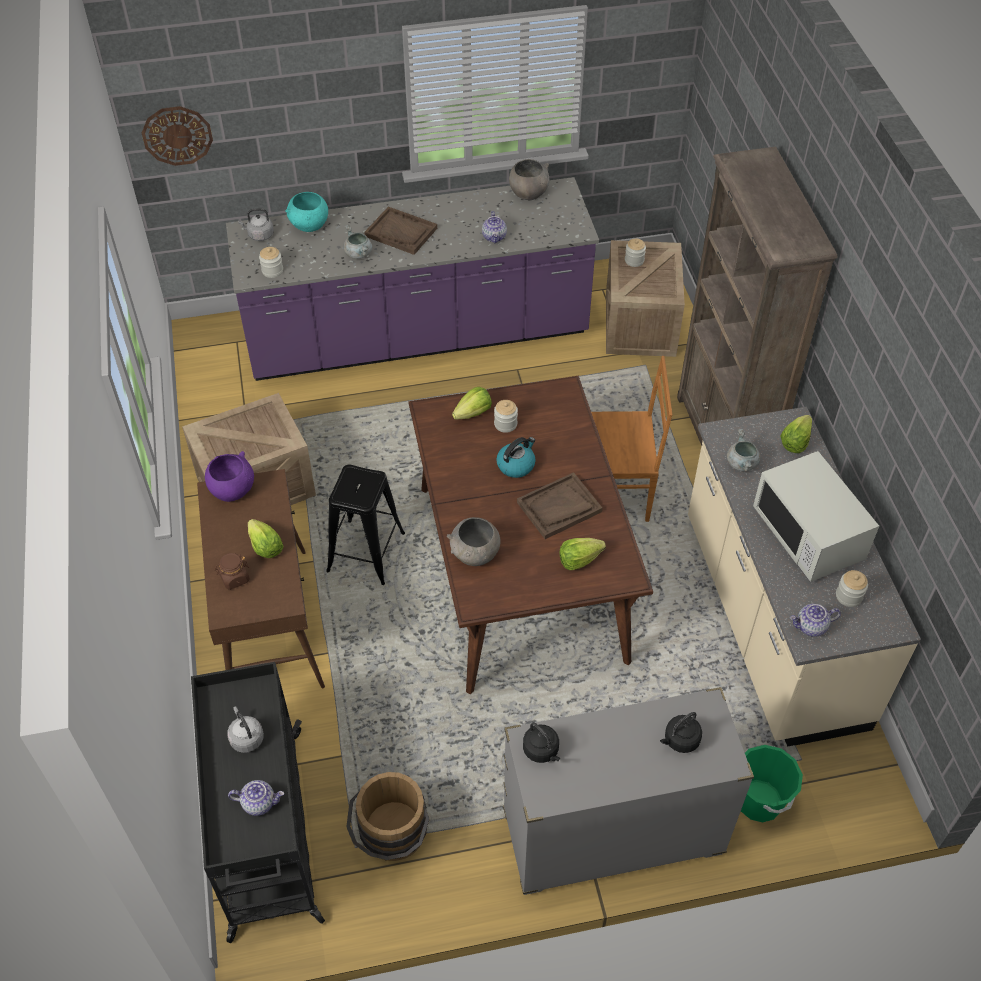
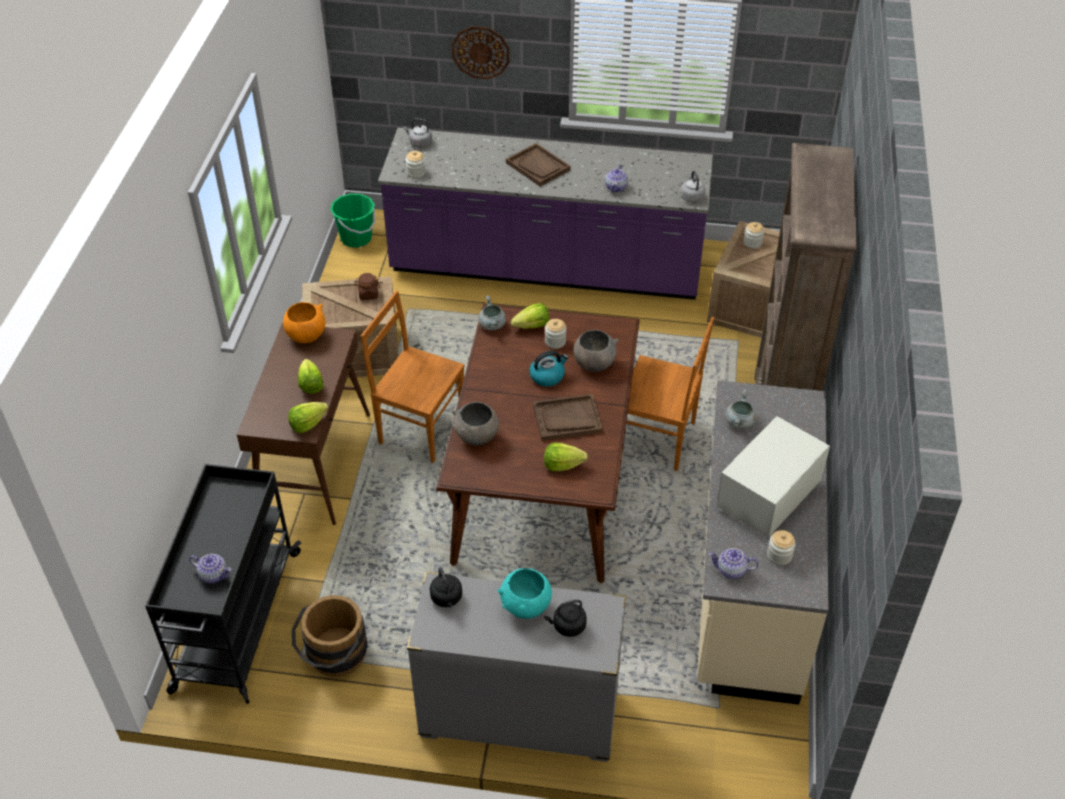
camera: 20 degrees right, 5 degrees down
wall clock [142,106,213,166] -> wall clock moved to [452,26,510,79]
purple bowl [205,451,254,502] -> orange bowl [283,302,326,343]
brown jar [214,553,249,590] -> brown jar moved to [354,273,380,300]
grey kettle [227,706,264,753] -> grey kettle moved to [681,171,705,203]
turquoise bowl [285,192,328,232] -> turquoise bowl moved to [497,568,552,619]
black stool [326,464,405,585] -> brown chair [361,290,465,463]
grey cooking pot [344,225,372,259] -> grey cooking pot moved to [478,296,506,330]
grey bowl [509,159,549,200] -> grey bowl moved to [574,330,619,372]
green bucket [741,745,803,822] -> green bucket moved to [330,194,376,247]
white microwave [753,451,879,582] -> white microwave turned 45 degrees clockwise [716,416,830,538]
lettuce [780,415,812,453] -> lettuce moved to [288,402,329,434]

